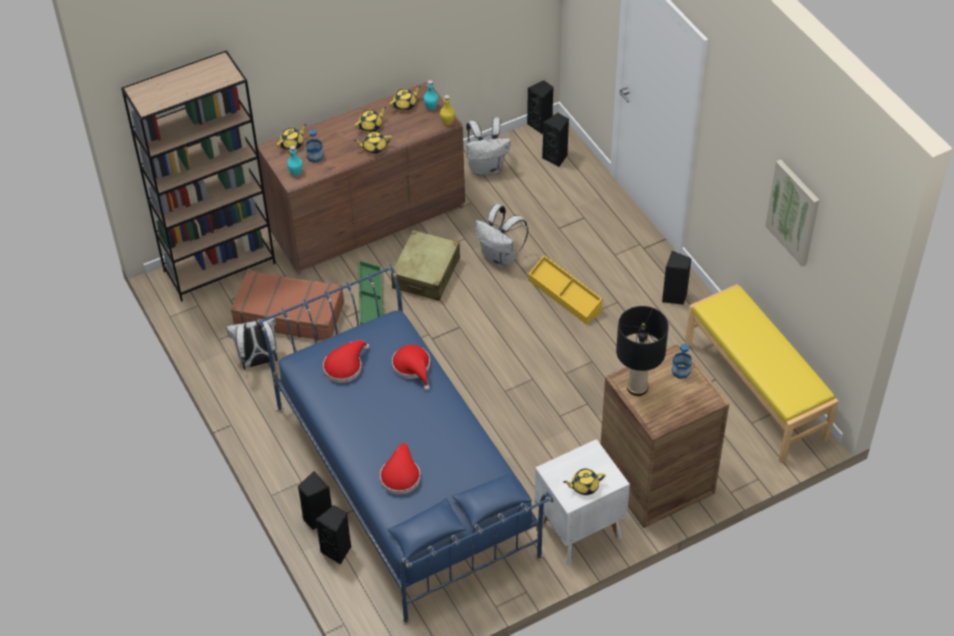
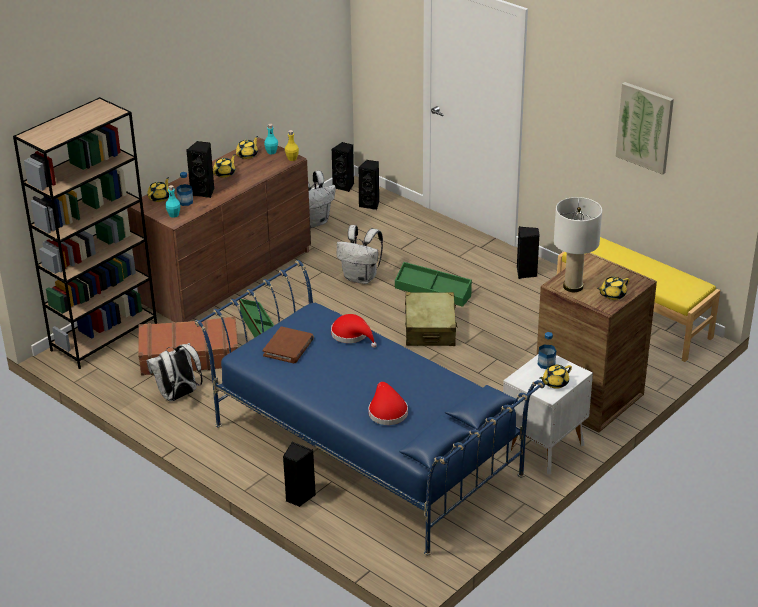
camera: 20 degrees left, 15 degrees down
black speaker [315,505,352,565] -> black speaker moved to [186,141,214,198]
red hat [323,340,370,383] -> brown book [263,326,314,363]
yellow teapot [354,131,392,154] -> yellow teapot moved to [597,277,630,300]
beige suitcase [391,230,460,301] -> beige suitcase moved to [405,292,458,346]
yellow storage box [528,255,603,324] -> green storage box [395,262,472,307]
black table lamp [616,306,669,396] -> white table lamp [554,197,602,292]
bottle [672,344,692,379] -> bottle moved to [537,332,556,369]

